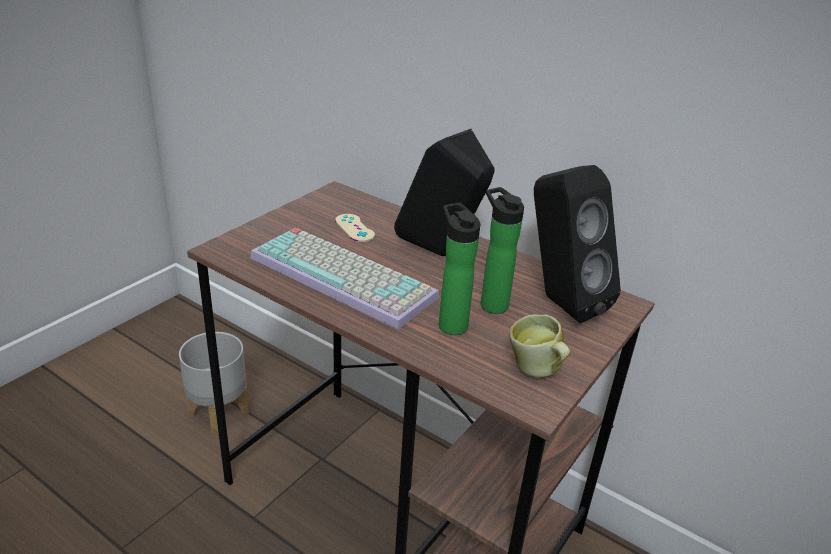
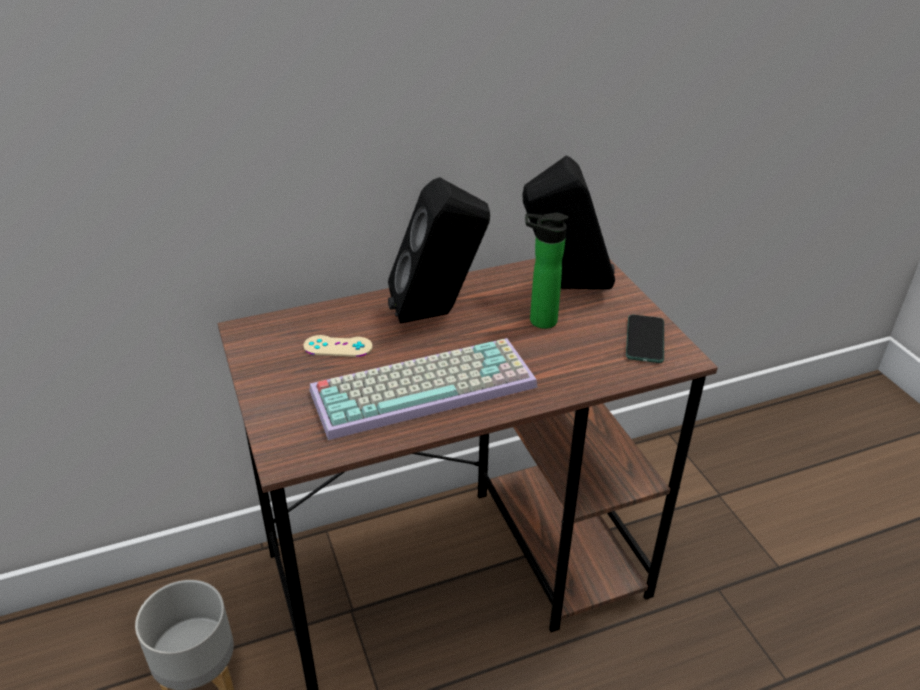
camera: 55 degrees left, 5 degrees up
bottle [439,203,480,335] -> none
mug [509,314,570,378] -> phone [626,315,664,363]

